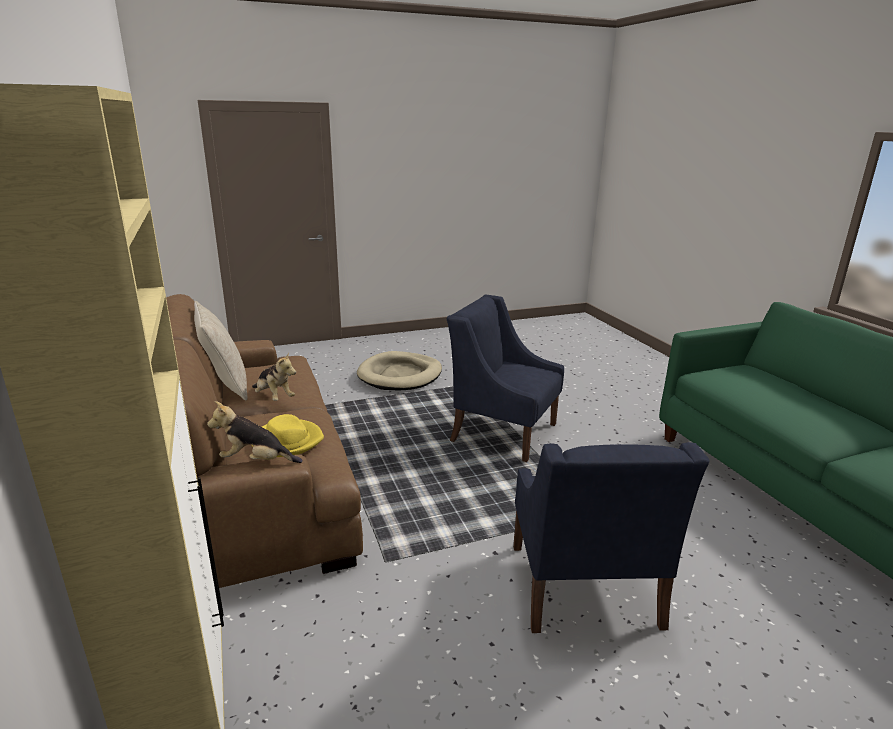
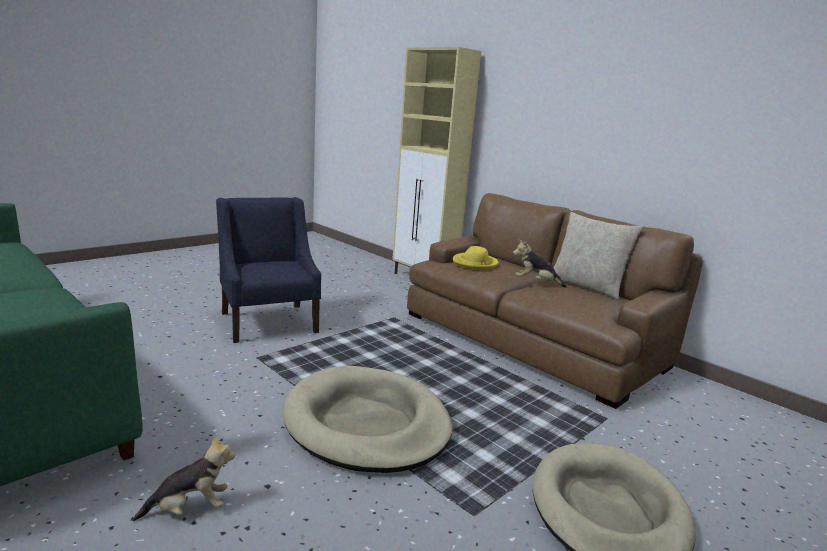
camera: 155 degrees right, 5 degrees down
plush toy [207,401,303,463] -> plush toy moved to [133,435,235,521]
blue armchair [447,295,564,462] -> beige dog bed [283,366,452,473]

